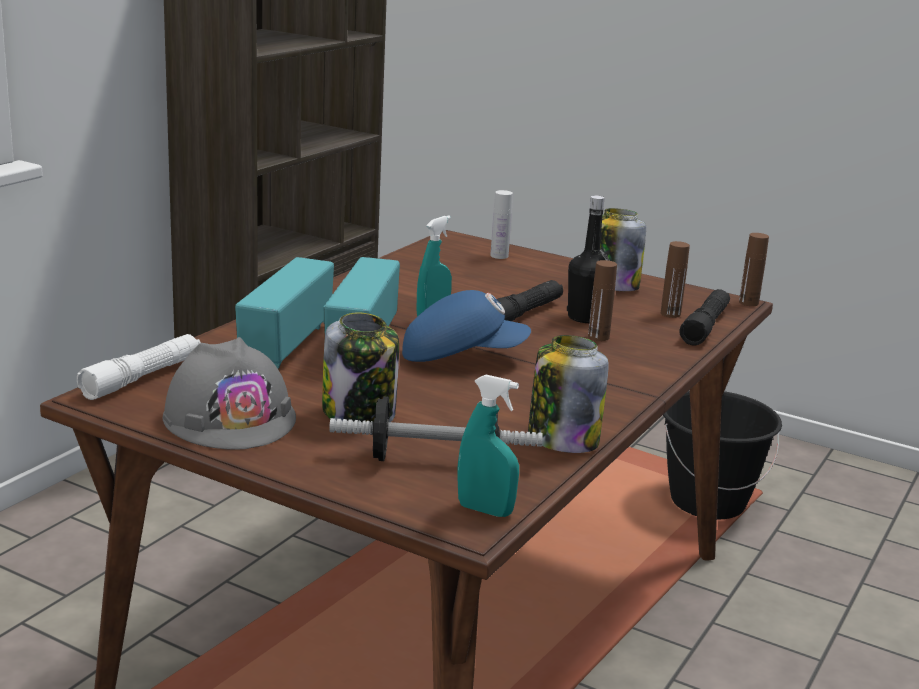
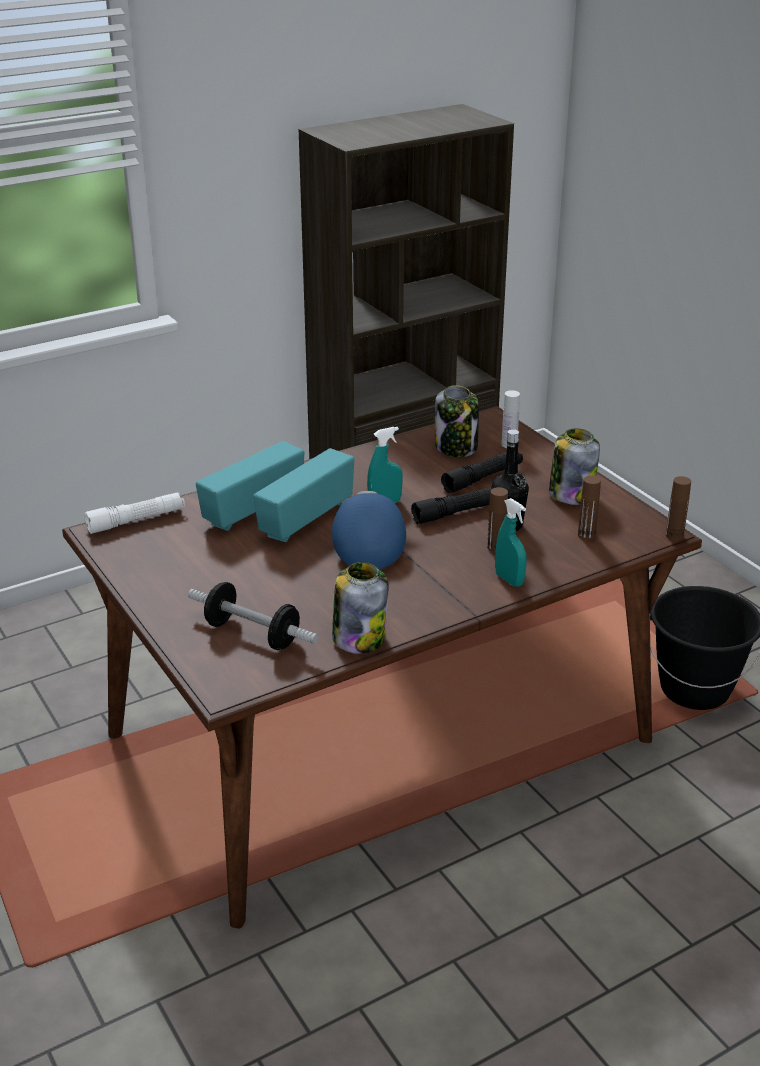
camera: 30 degrees right, 10 degrees up
grey hard hat [163,337,296,450] -> none
jar [322,313,399,422] -> jar moved to [435,385,479,457]
blue cap [402,290,531,362] -> blue cap turned 120 degrees counterclockwise [332,491,406,570]
turquoise spray bottle [458,375,519,517] -> turquoise spray bottle moved to [495,498,527,587]
black flashlight [680,289,730,345] -> black flashlight moved to [441,451,523,493]

